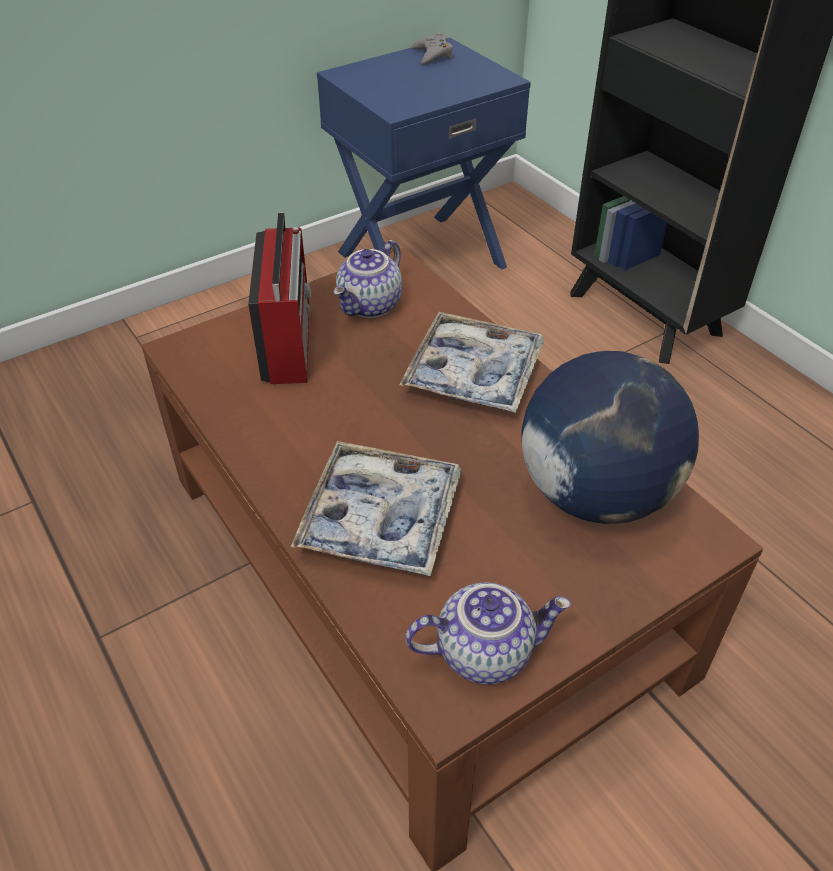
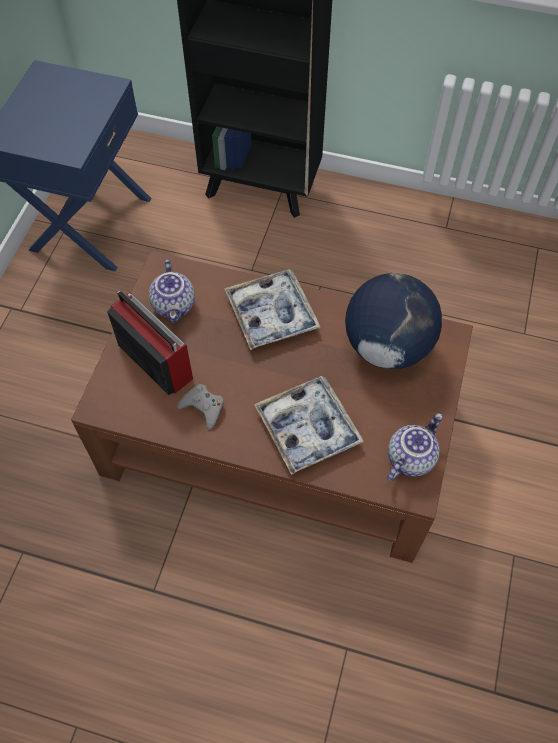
camera: 40 degrees left, 15 degrees up
grey game controller [411,32,453,65] -> grey game controller moved to [177,384,224,430]

